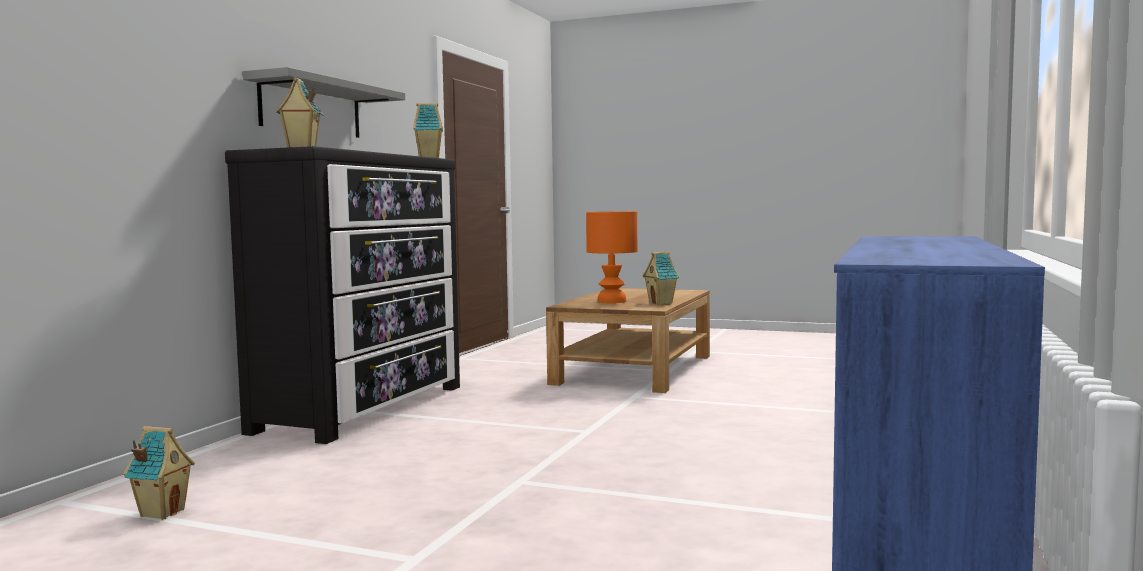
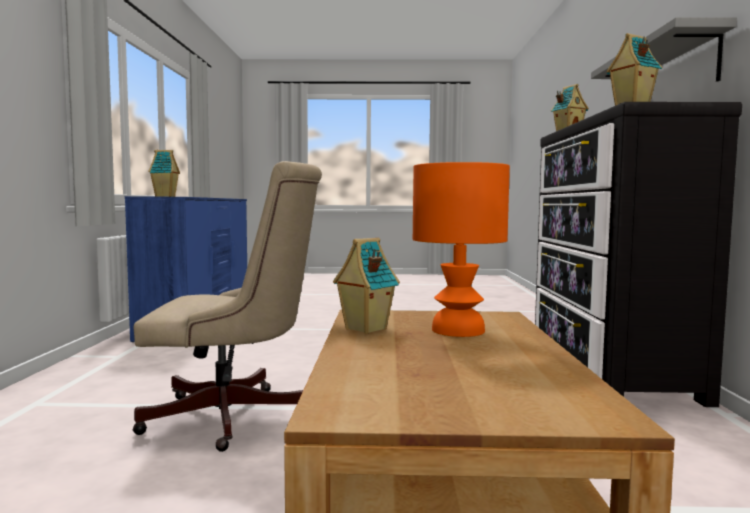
camera: 160 degrees right, 0 degrees up
toy house [123,426,195,520] -> toy house moved to [148,150,180,197]
none -> beige office chair [133,161,322,452]

